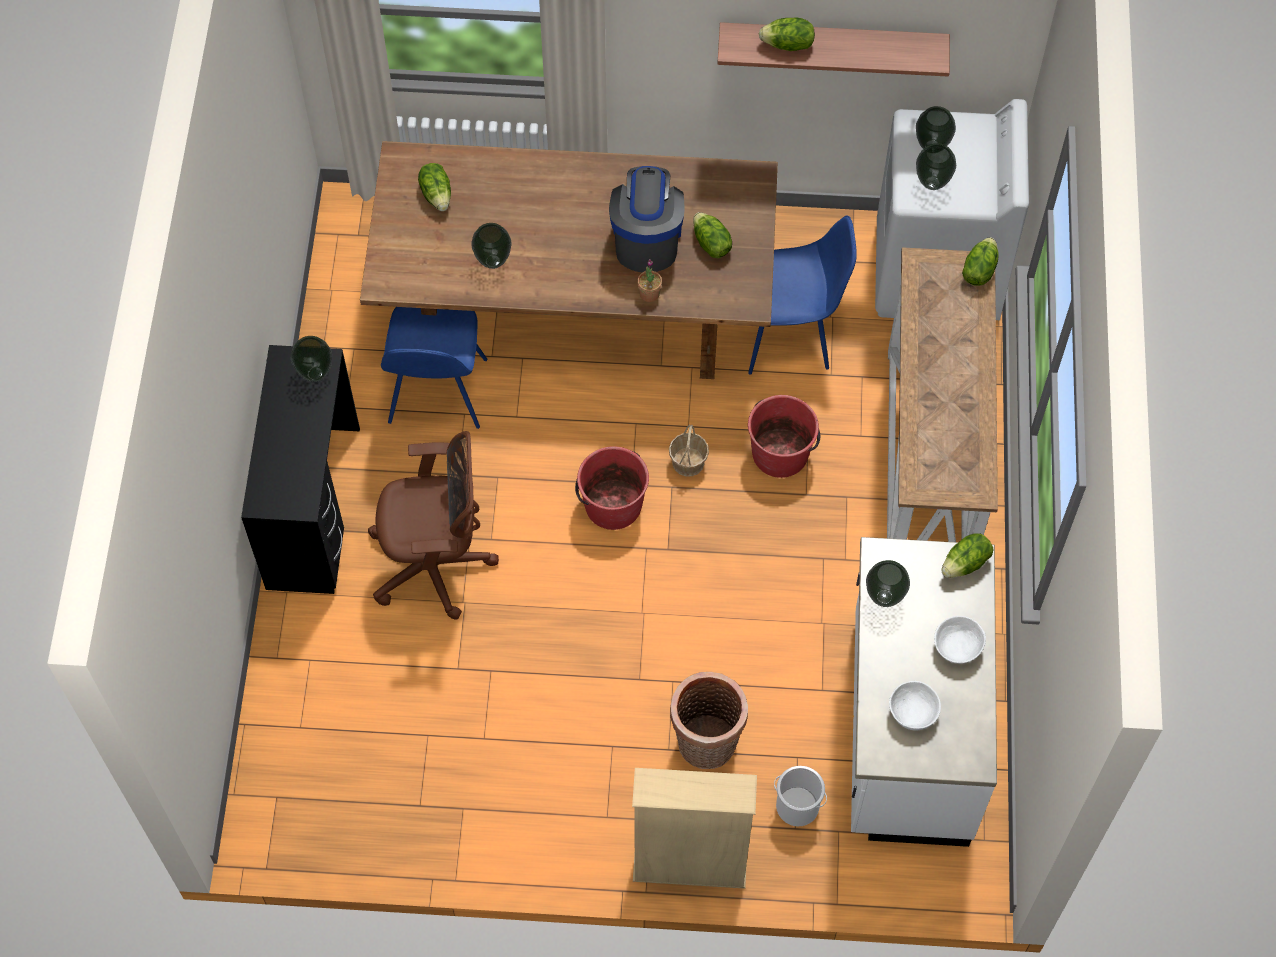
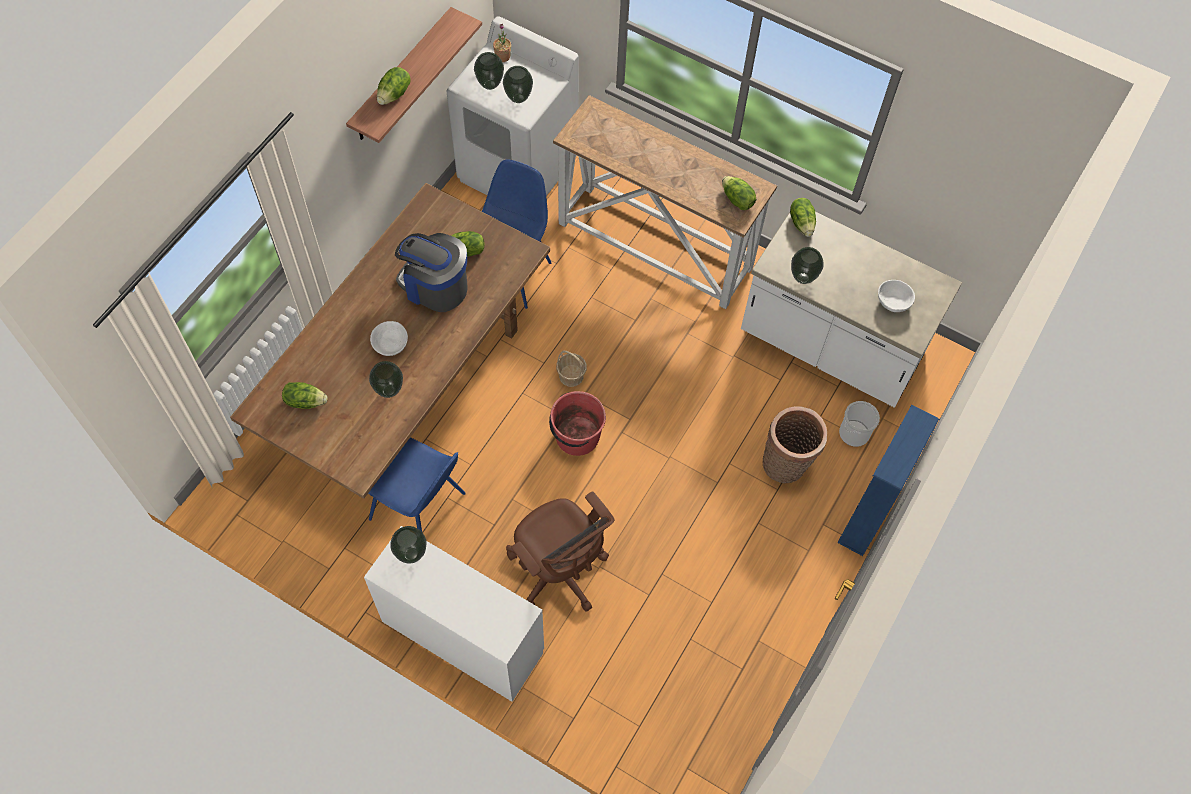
camera: 65 degrees left, 0 degrees up
black desk [241,345,360,594] -> white desk [364,526,544,702]
brown office chair [368,431,499,620] -> brown office chair turned 120 degrees clockwise [506,491,615,612]
beige bookcase [632,768,757,889] -> blue bookcase [837,405,939,556]
potted plant [637,259,662,302] -> potted plant moved to [493,24,511,62]
red bucket [748,395,820,478] -> none
white bowl [934,616,986,664] -> white bowl moved to [370,321,408,356]
lettuce [962,237,999,286] -> lettuce moved to [722,176,756,210]

